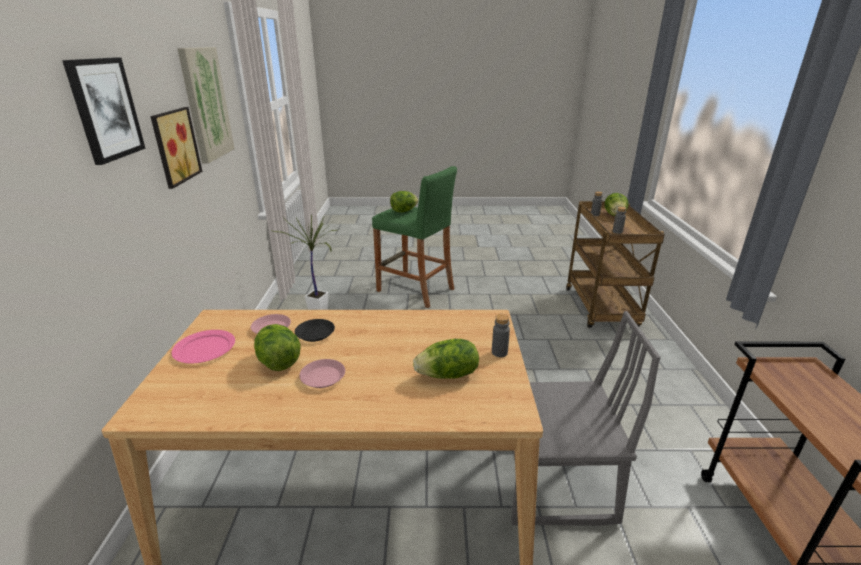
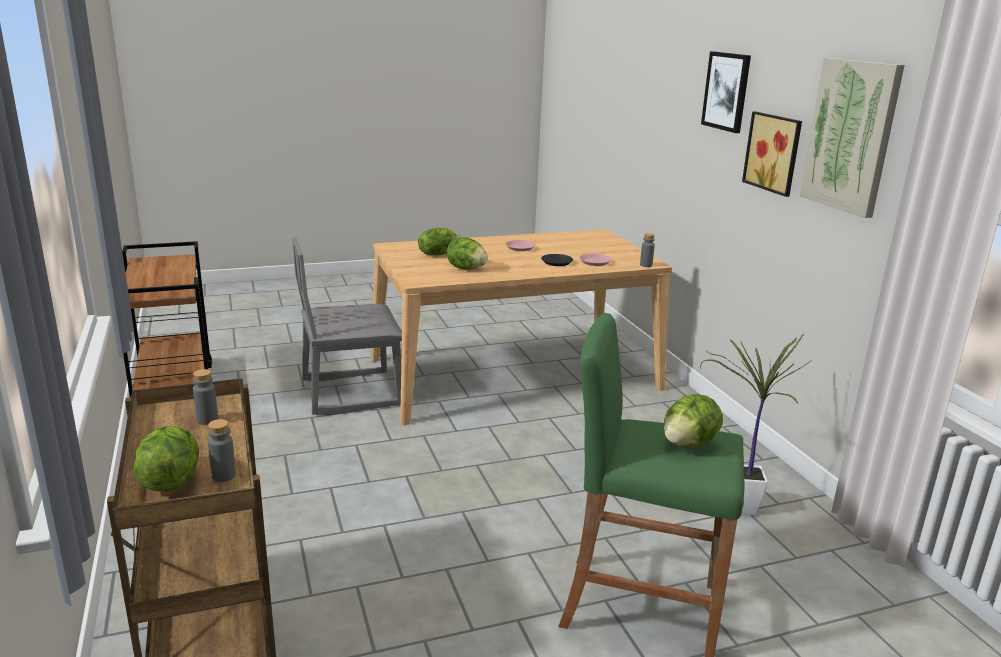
camera: 160 degrees right, 5 degrees down
pink plate [172,330,235,363] -> none
lettuce [254,324,301,371] -> lettuce moved to [447,237,488,270]
grey bottle [492,314,510,357] -> grey bottle moved to [640,233,655,267]

